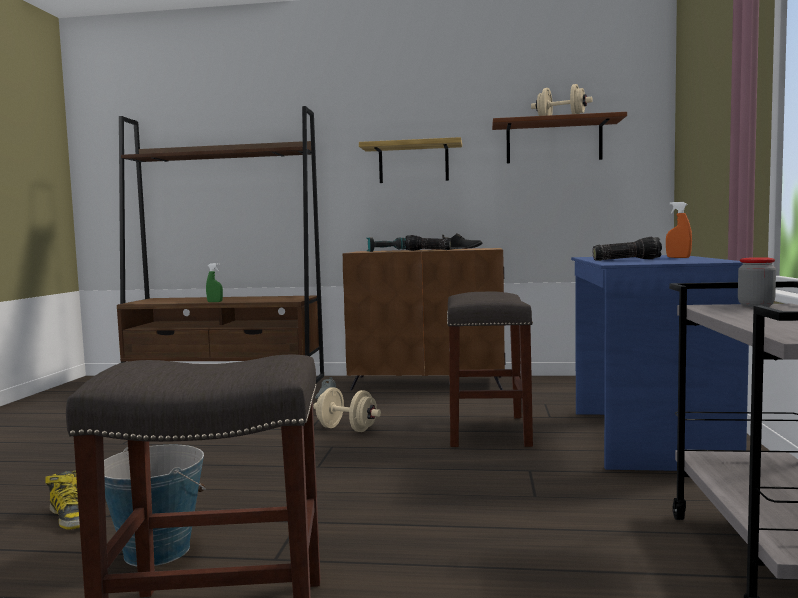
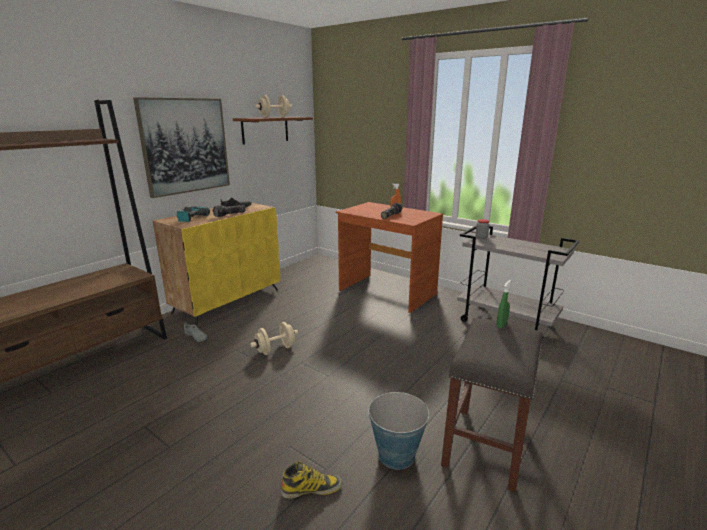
camera: 60 degrees left, 15 degrees up
green spray bottle [206,263,223,302] -> green spray bottle moved to [496,280,511,328]
brown cabinet [343,248,505,390] -> yellow cabinet [153,203,280,326]
shelf [359,137,462,183] -> picture [133,97,230,198]
grey stool [447,291,533,447] -> none
blue desk [571,255,749,471] -> brown desk [336,202,443,313]

